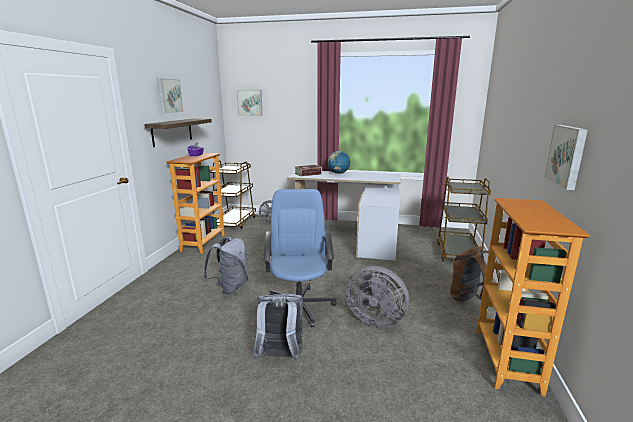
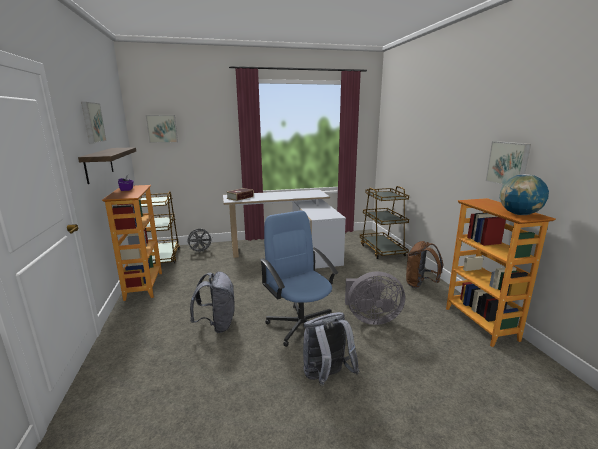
camera: 25 degrees left, 0 degrees up
globe [328,151,350,174] -> globe moved to [500,174,549,215]

